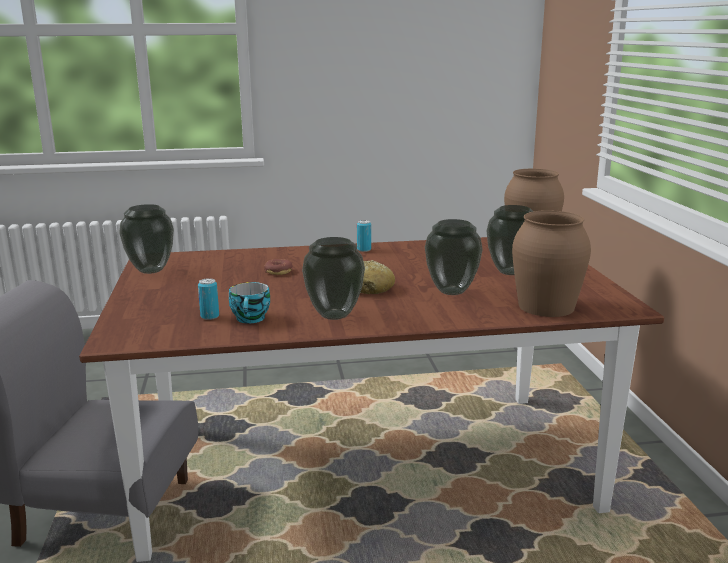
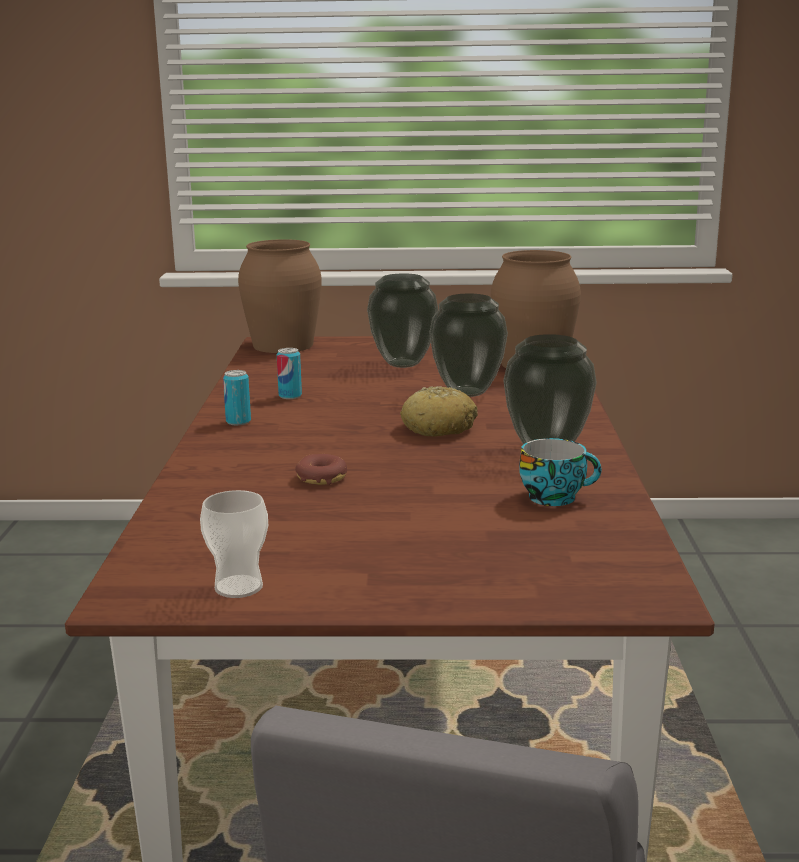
camera: 80 degrees left, 0 degrees up
vase [119,204,174,274] -> cup [200,490,268,598]
can [198,278,219,320] -> can moved to [277,348,302,399]

